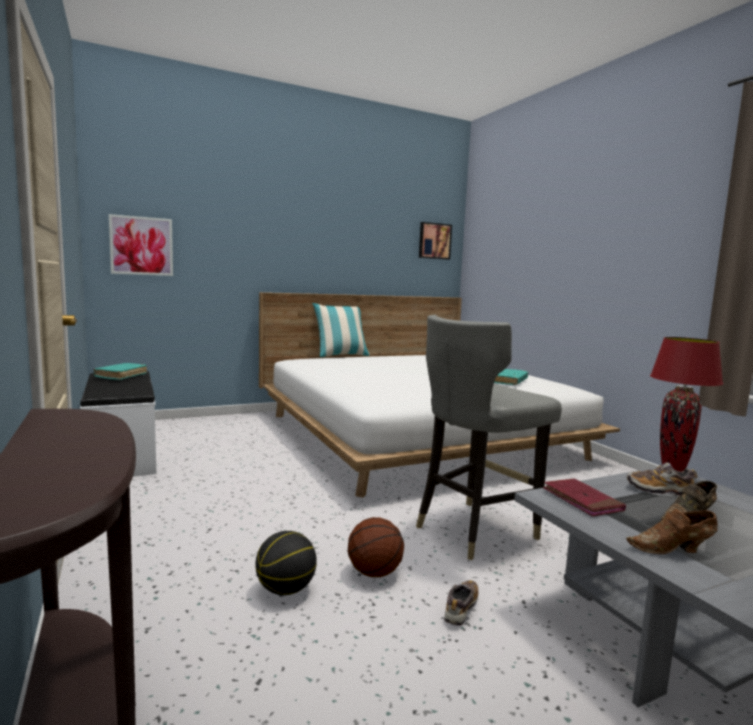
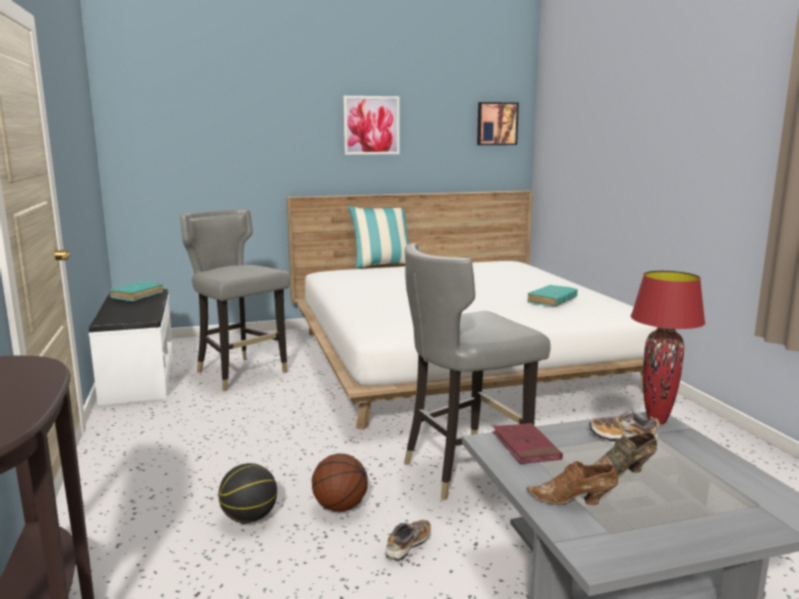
camera: 10 degrees right, 5 degrees up
picture [109,214,173,276] -> picture moved to [343,96,400,155]
none -> grey chair [180,209,290,391]

